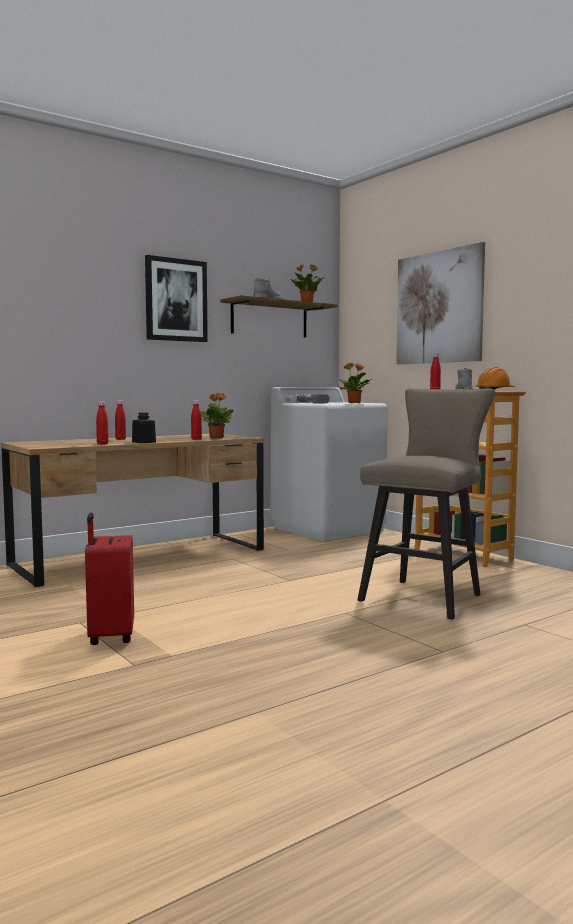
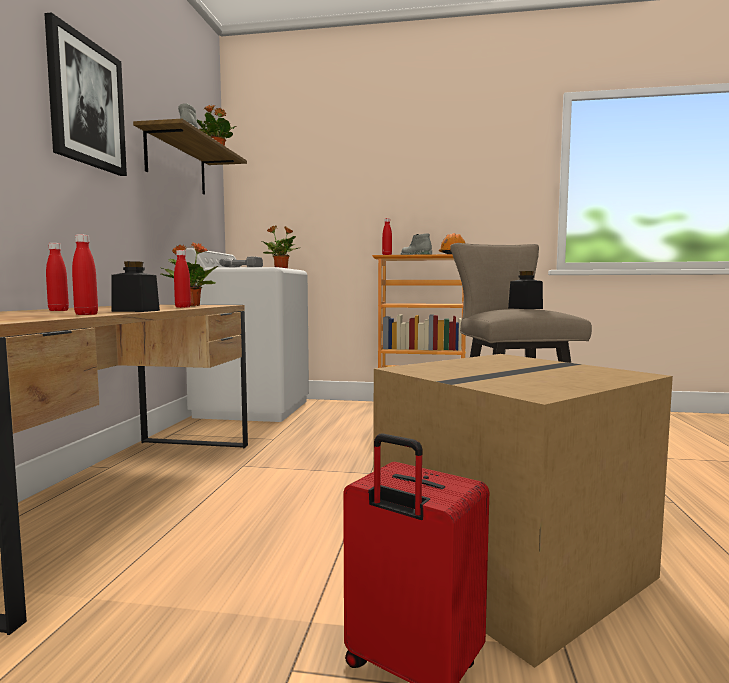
camera: 45 degrees left, 0 degrees up
picture [396,242,485,364] -> none
none -> cardboard box [373,354,673,668]
none -> black jar [508,271,543,309]

